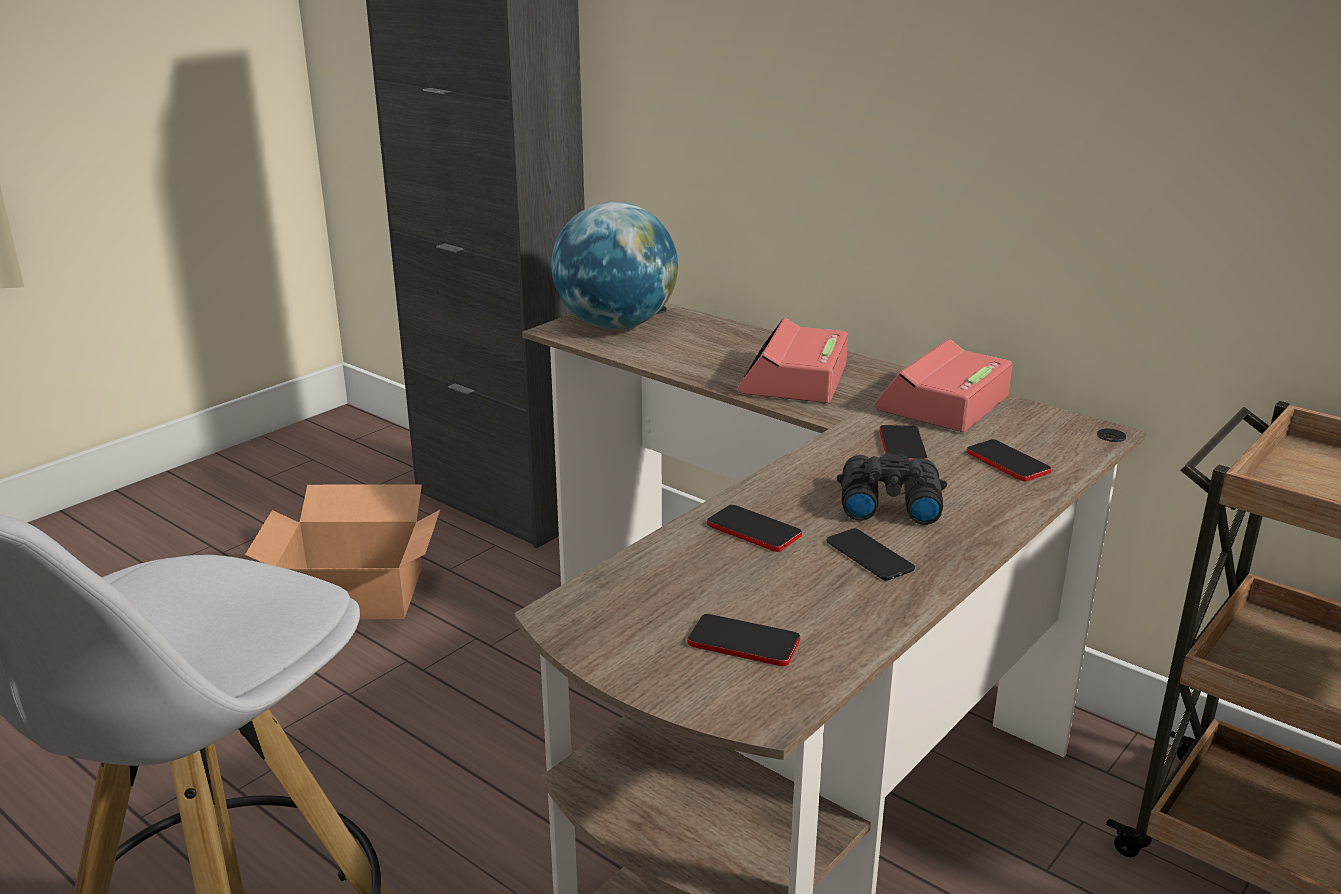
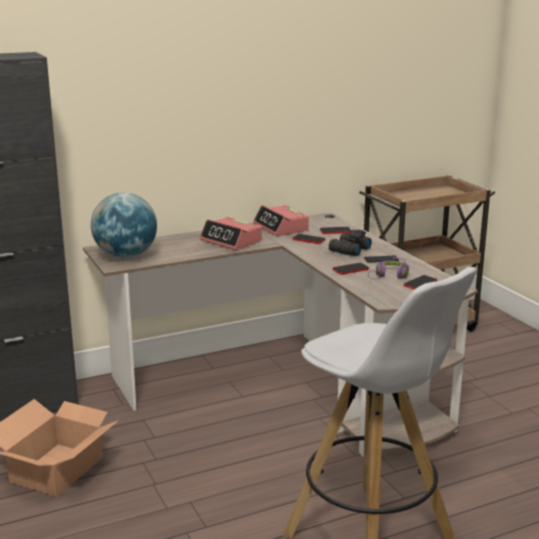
camera: 65 degrees left, 5 degrees down
none -> purple headphones [368,257,409,279]

